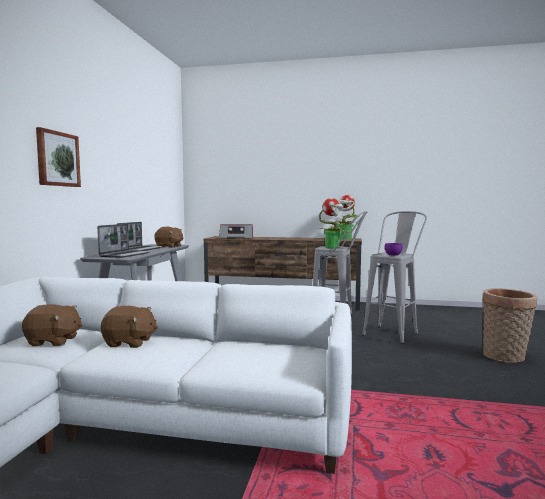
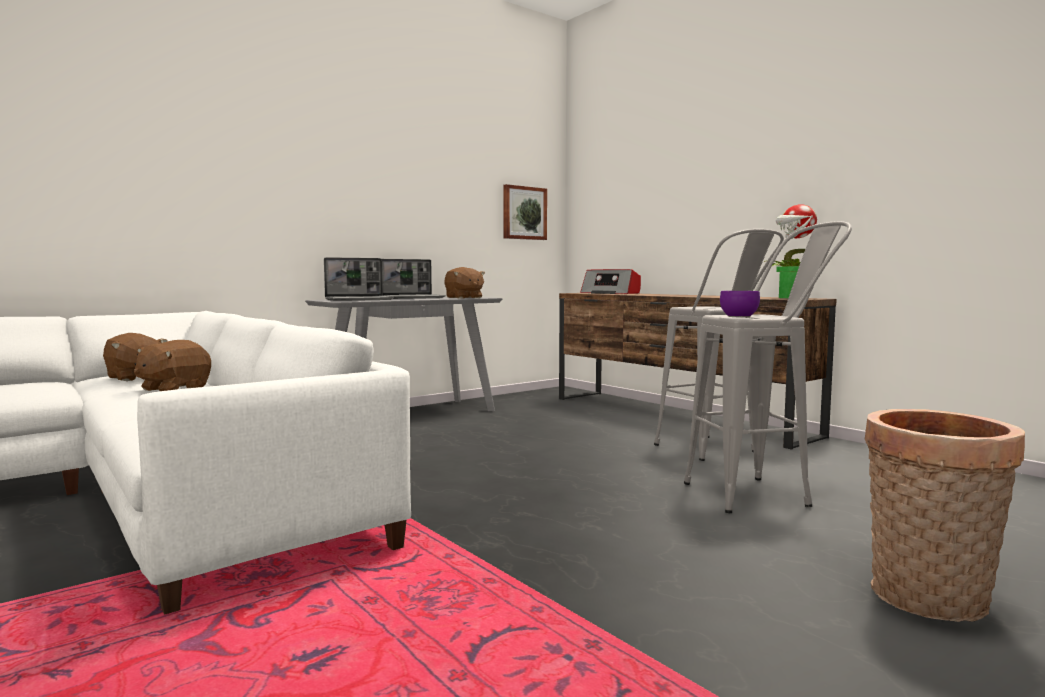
camera: 40 degrees right, 0 degrees up
picture [36,127,81,187] -> picture moved to [503,184,547,240]
brown plush toy [101,306,158,348] -> brown plush toy turned 75 degrees clockwise [134,340,211,391]
potted plant [319,198,345,248] -> none

